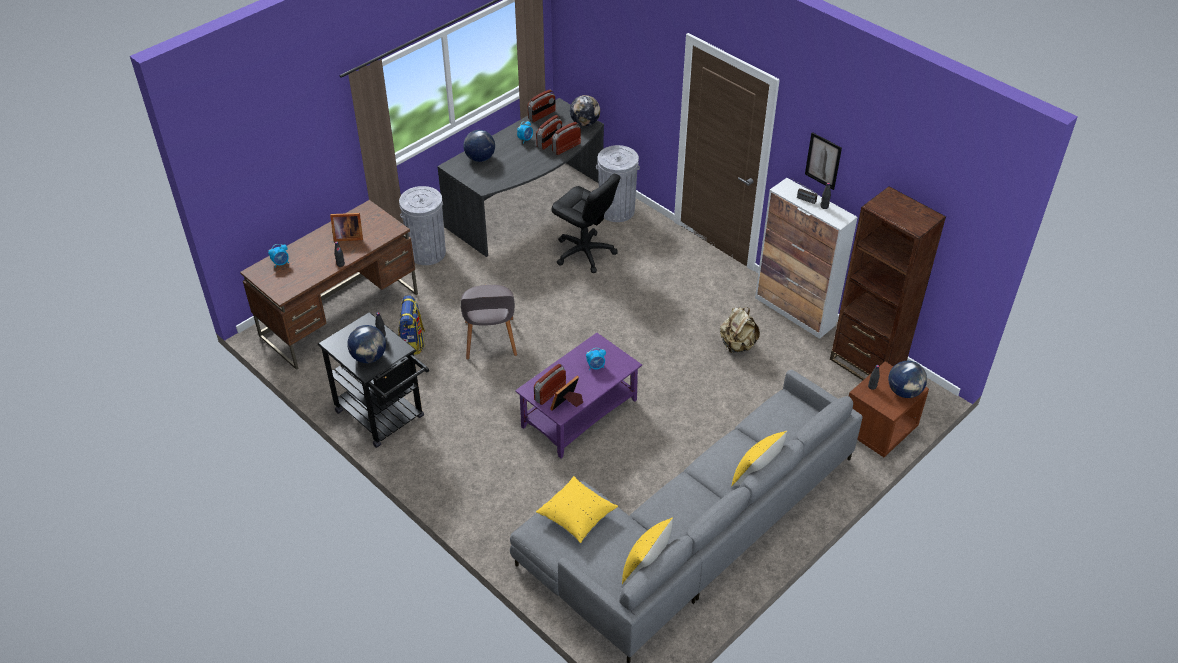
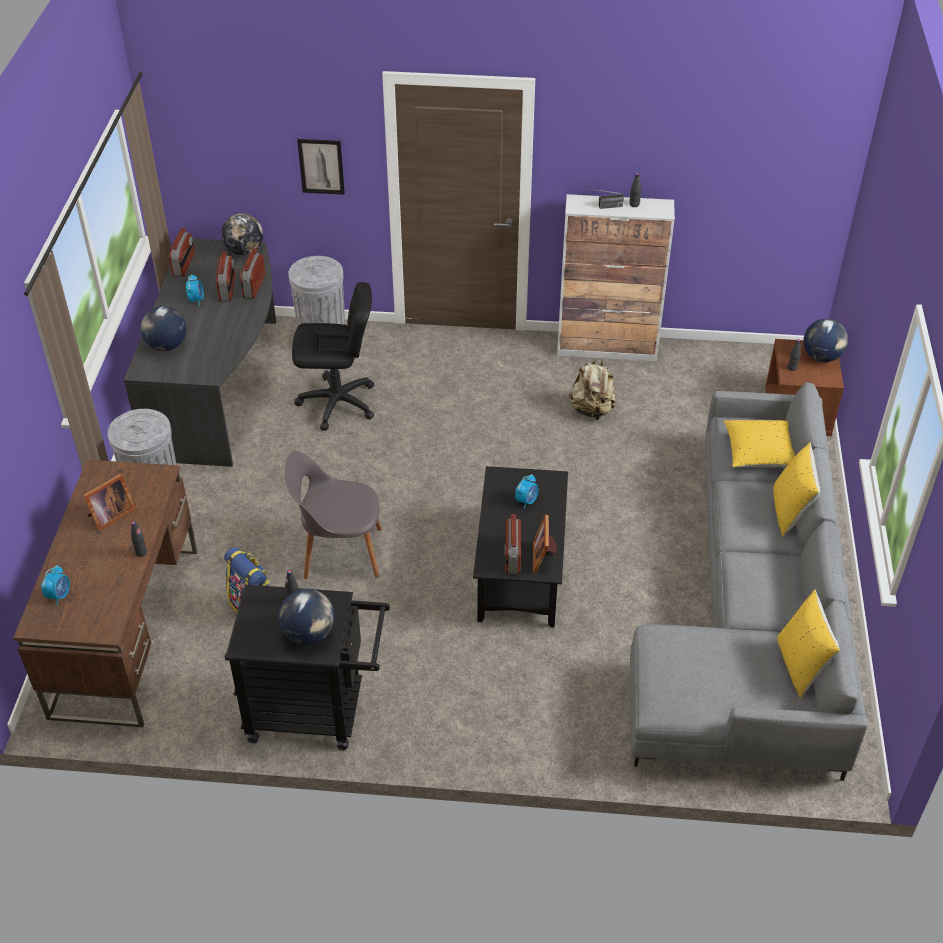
camera: 40 degrees left, 0 degrees up
grey chair [461,285,517,360] -> grey chair turned 135 degrees clockwise [285,451,381,579]
purple coffee table [515,333,642,459] -> black coffee table [473,466,568,627]
yellow pillow [536,476,618,543] -> yellow pillow moved to [724,420,795,467]
picture [805,132,842,190] -> picture moved to [297,139,345,195]
brown bookcase [830,186,946,380] -> none

